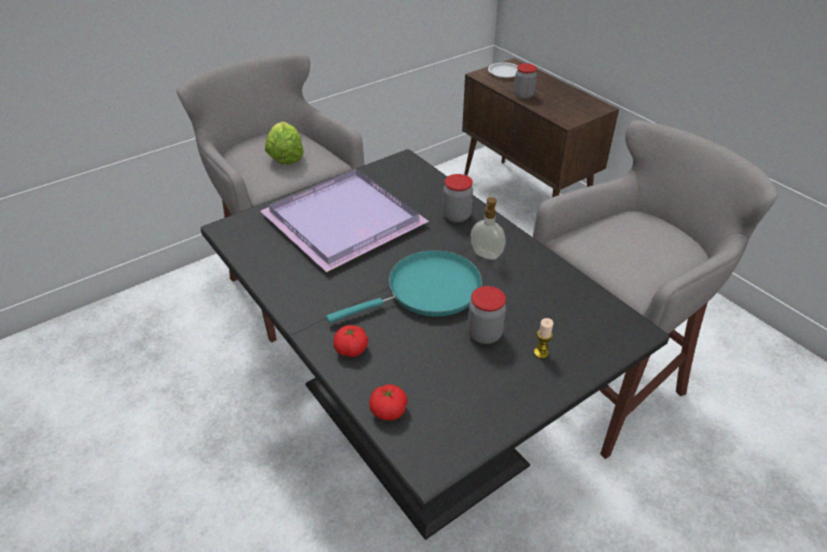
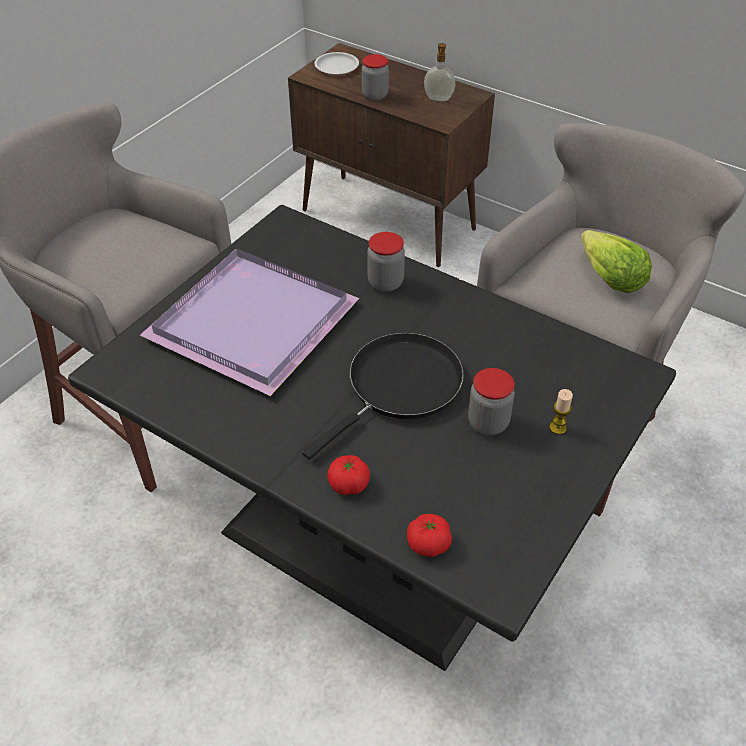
camera: 20 degrees left, 5 degrees up
lettuce [265,121,304,165] -> lettuce moved to [581,230,652,293]
turquoise frying pan [326,250,482,323] -> black frying pan [302,333,464,459]
soap dispenser [471,197,505,260] -> soap dispenser moved to [424,43,455,101]

